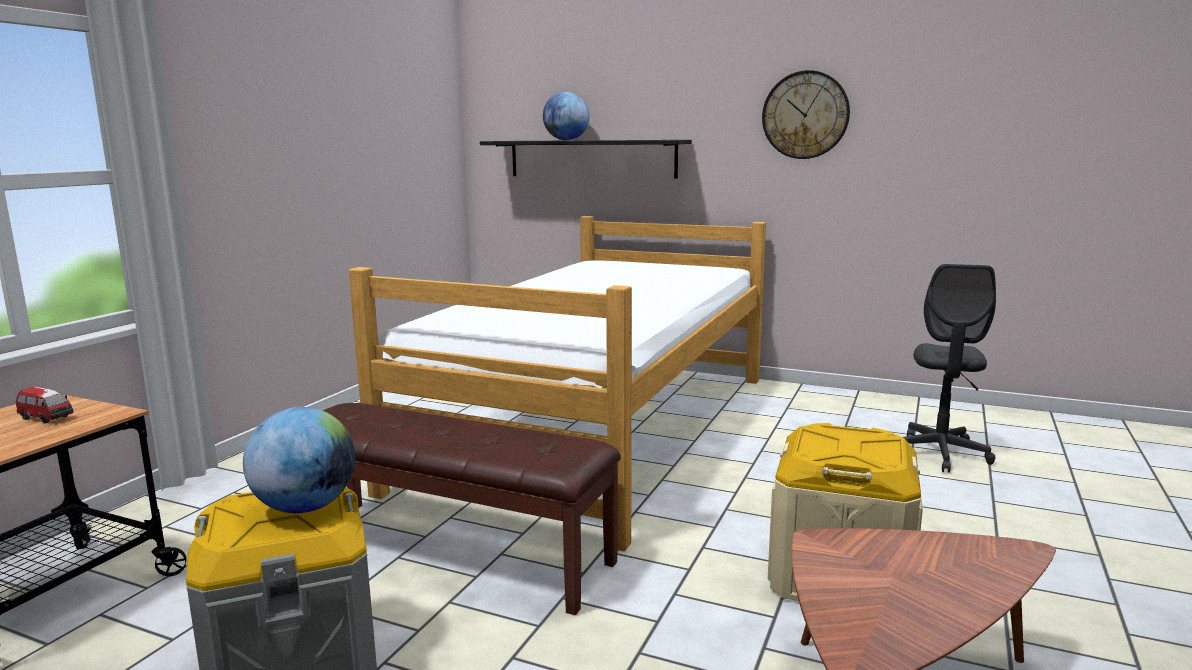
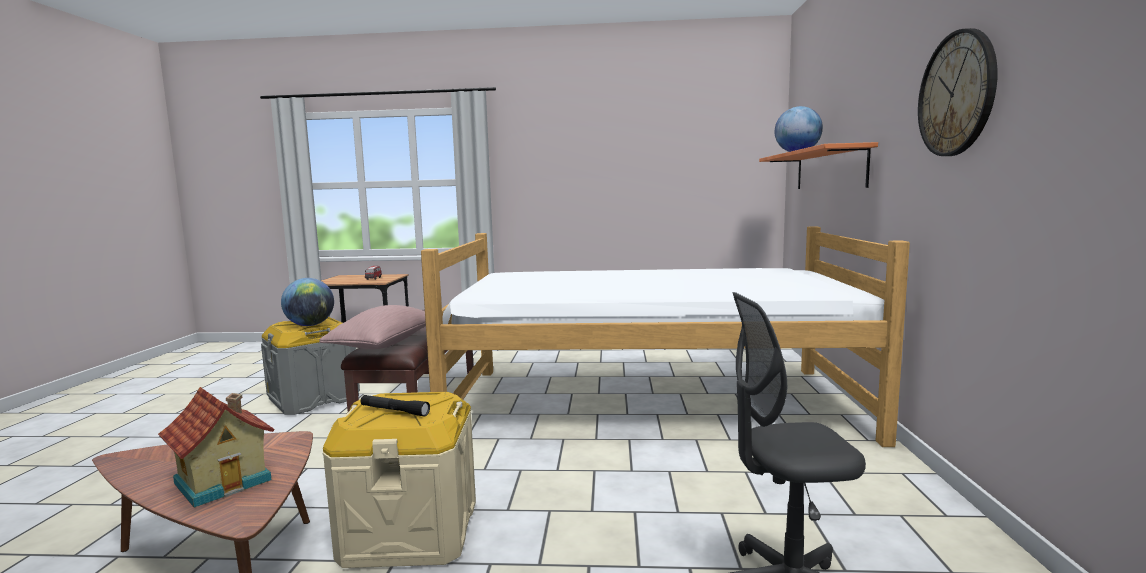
camera: 70 degrees right, 5 degrees down
black shelf [480,140,692,179] -> orange shelf [759,142,878,189]
none -> toy house [158,387,274,508]
none -> pink pillow [319,305,426,349]
none -> black flashlight [361,395,430,417]

